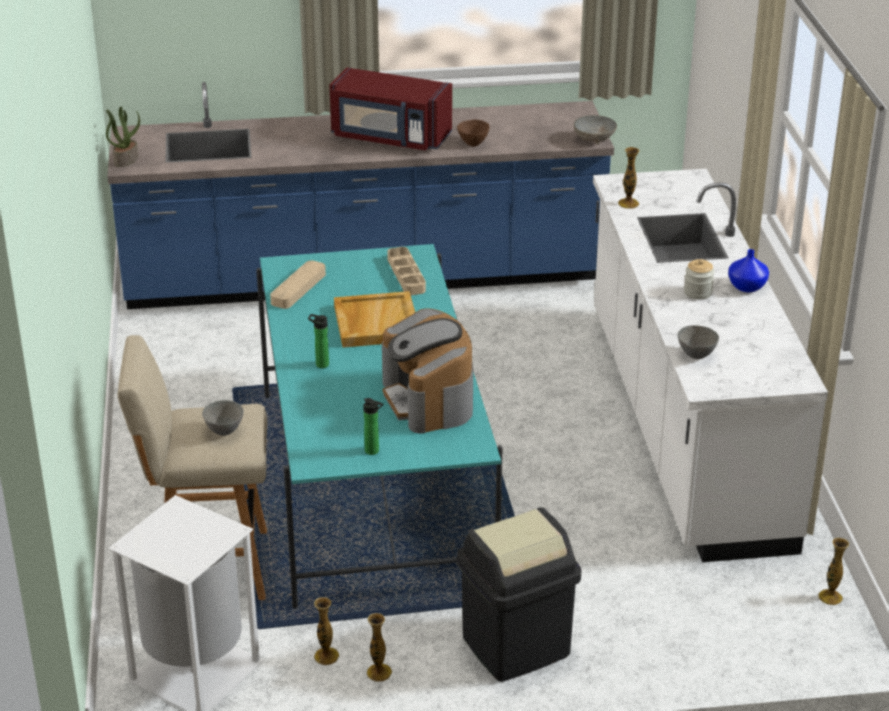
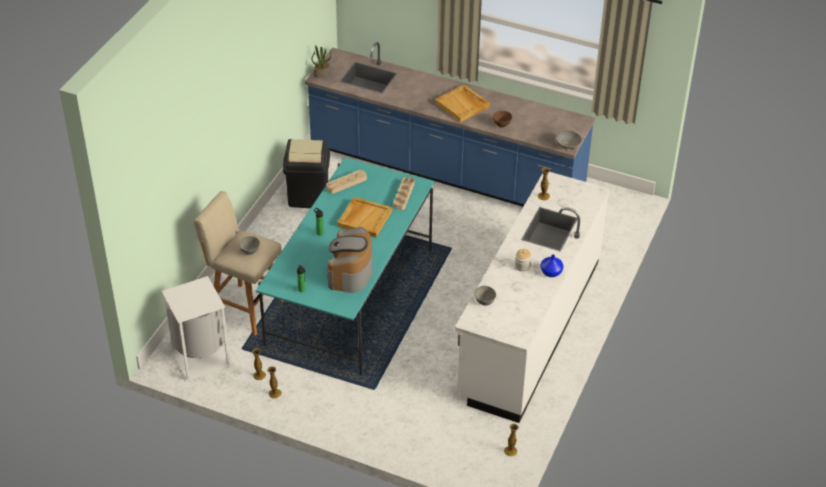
camera: 30 degrees right, 10 degrees up
red microwave [329,67,452,151] -> beige tray [435,85,490,122]
black trash can [457,507,581,682] -> black trash can moved to [283,139,330,208]

